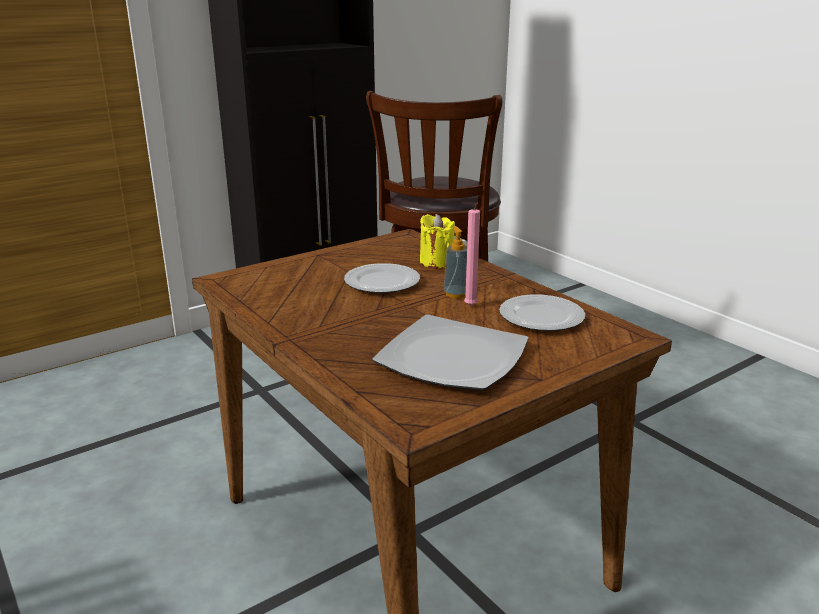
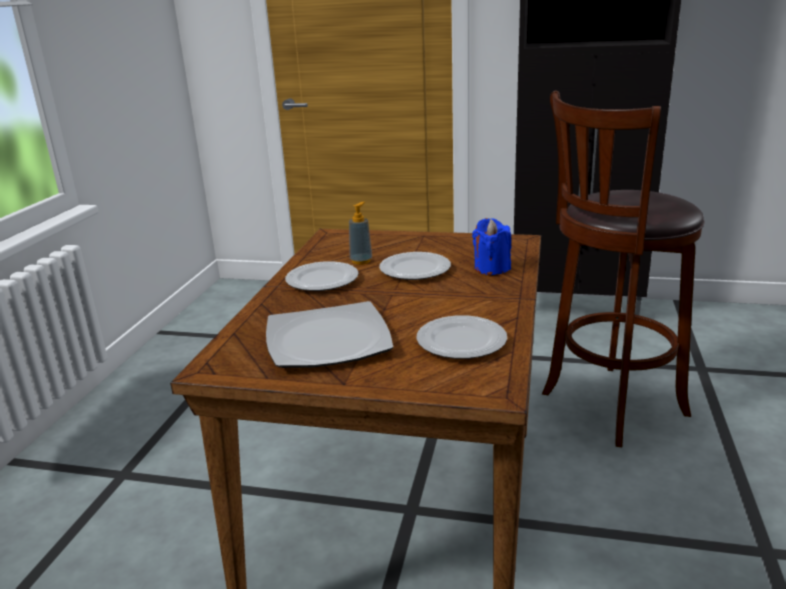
camera: 50 degrees right, 0 degrees up
yellow candle [420,214,455,269] -> blue candle [472,218,511,275]
soap dispenser [444,226,467,298] -> soap dispenser moved to [349,202,372,265]
pink candle [464,203,480,306] -> none
none -> plate [285,261,359,291]

